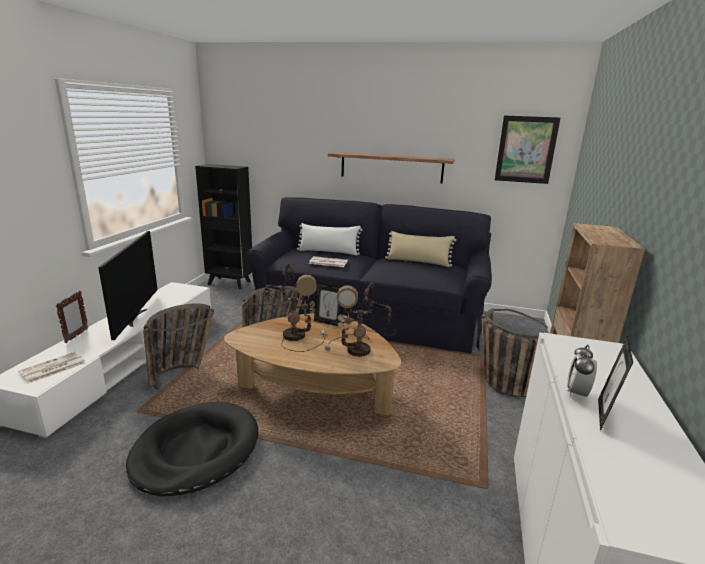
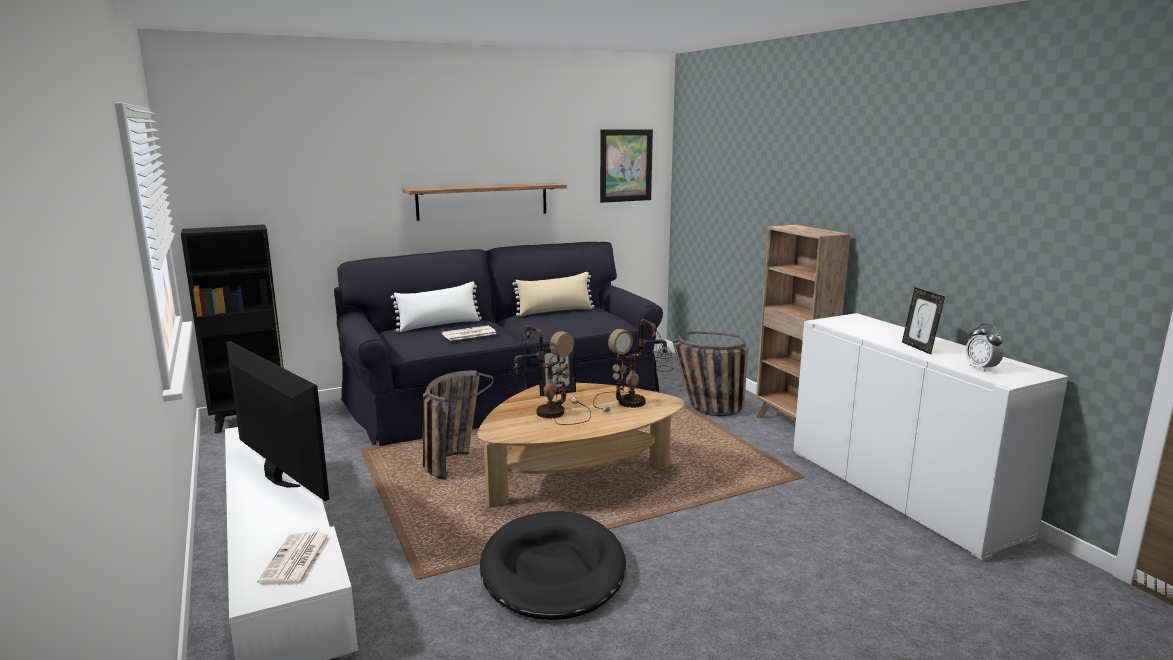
camera: 40 degrees left, 5 degrees down
picture frame [56,291,88,343] -> none
basket [143,303,214,390] -> none
alarm clock [566,345,597,398] -> alarm clock moved to [965,324,1004,372]

